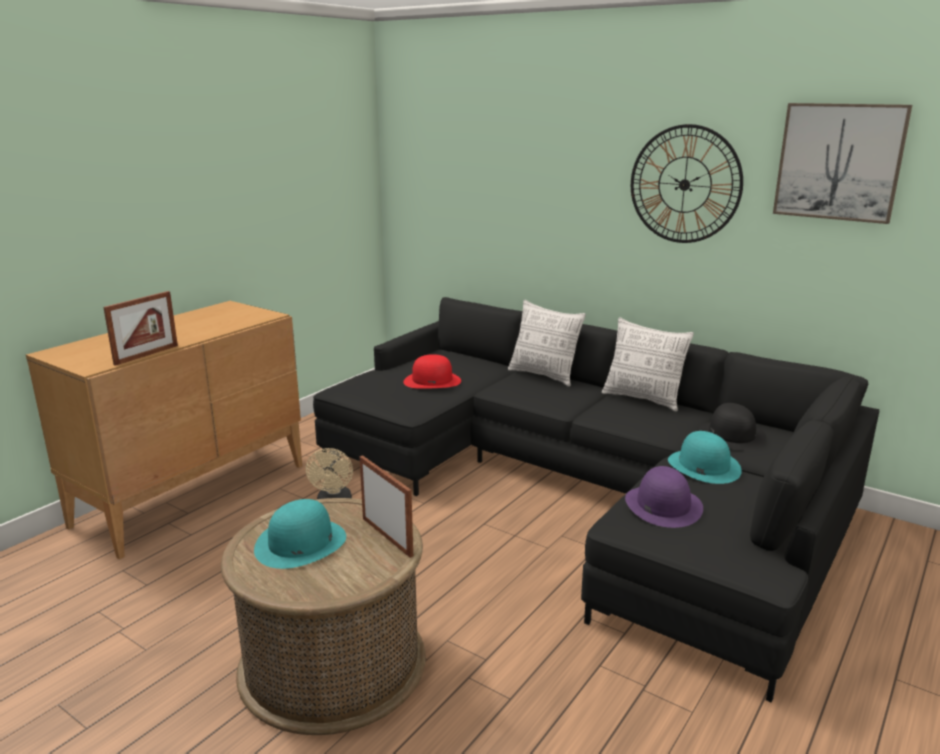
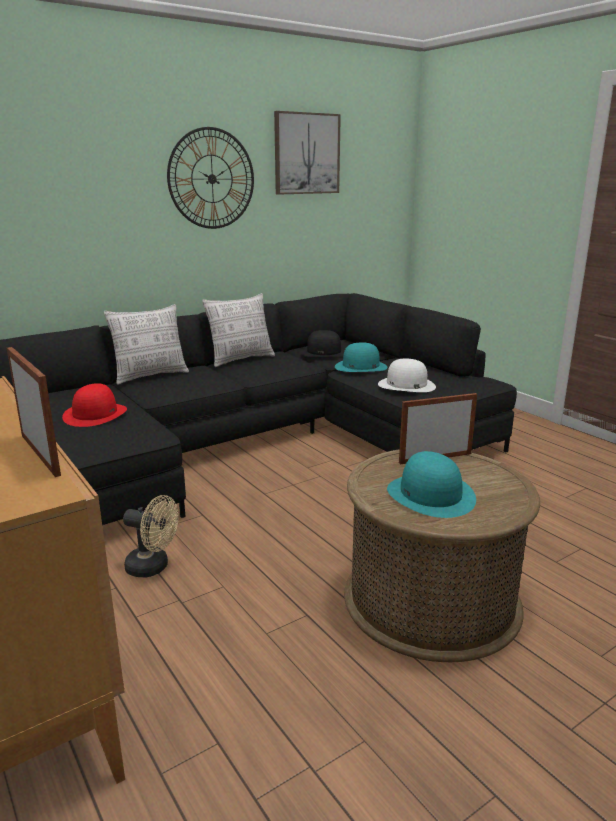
camera: 70 degrees left, 0 degrees up
purple hat [625,466,703,528] -> white hat [378,359,436,392]

